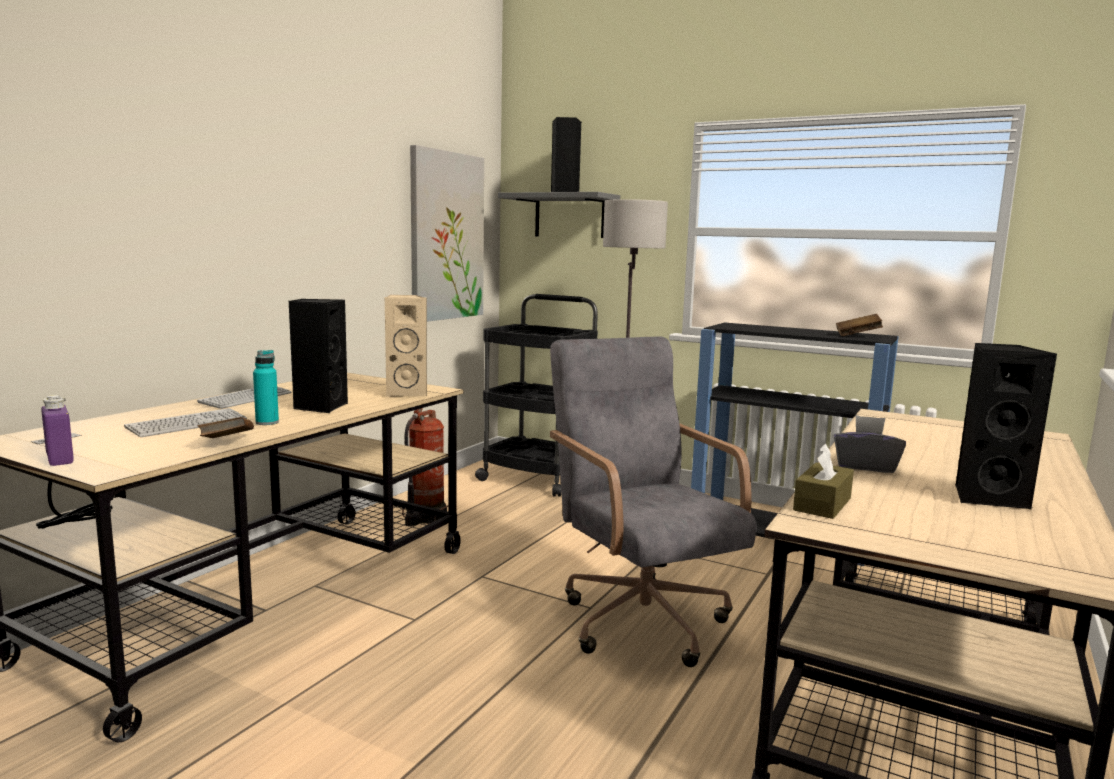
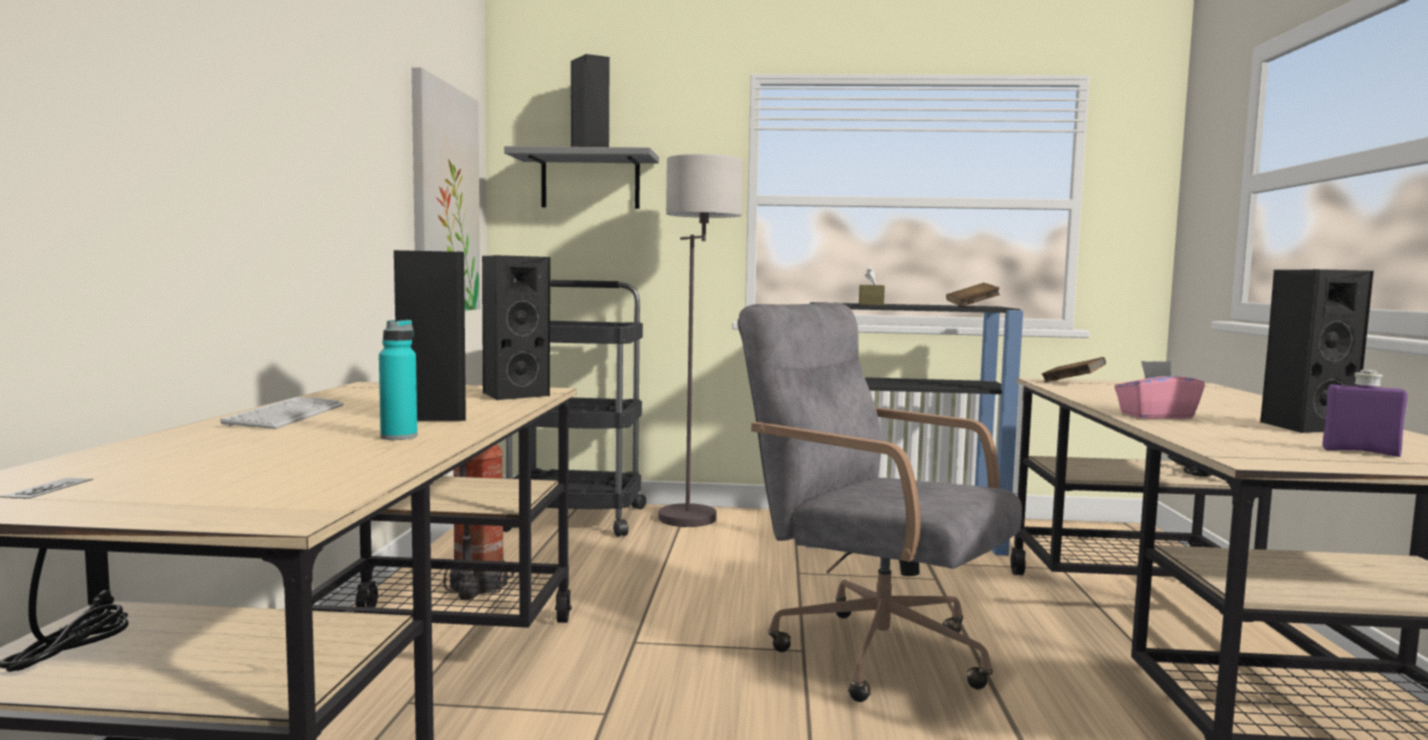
camera: 25 degrees left, 5 degrees down
purple bottle [41,395,74,466] -> purple bottle moved to [1323,370,1407,457]
keyboard [124,408,247,437] -> none
brown book [197,417,254,438] -> brown book moved to [1042,357,1106,382]
beige speaker [385,295,428,397] -> black speaker [482,255,550,400]
brown tissue box [793,444,854,519] -> brown tissue box moved to [859,266,885,305]
grey tissue box [834,415,906,473] -> pink tissue box [1114,361,1205,419]

